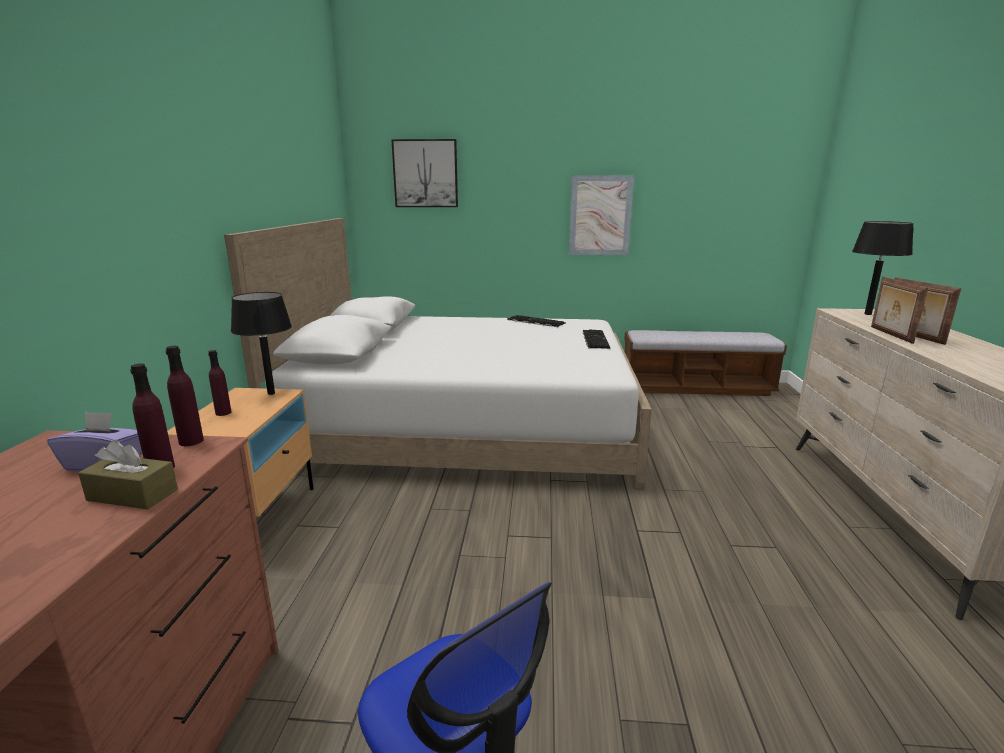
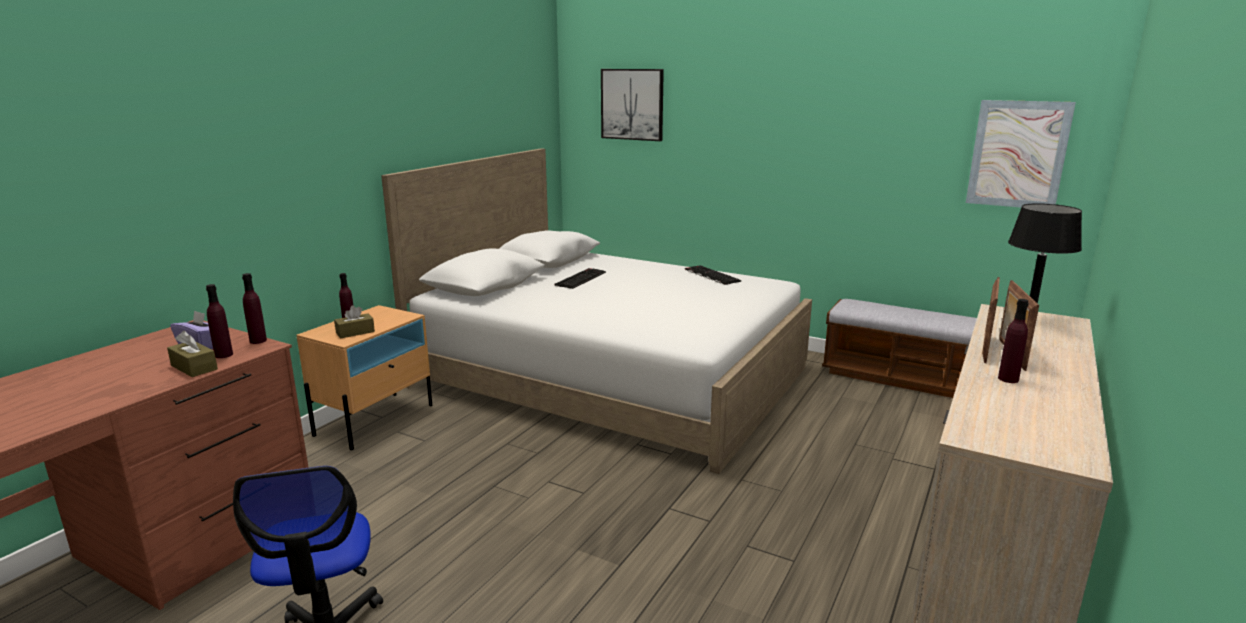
camera: 25 degrees right, 0 degrees up
black table lamp [231,292,292,395] -> none
picture [569,175,634,255] -> picture moved to [966,100,1076,208]
keyboard [583,330,610,349] -> keyboard moved to [554,268,606,289]
none -> brown tissue box [334,306,375,338]
none -> purple bottle [998,299,1029,383]

